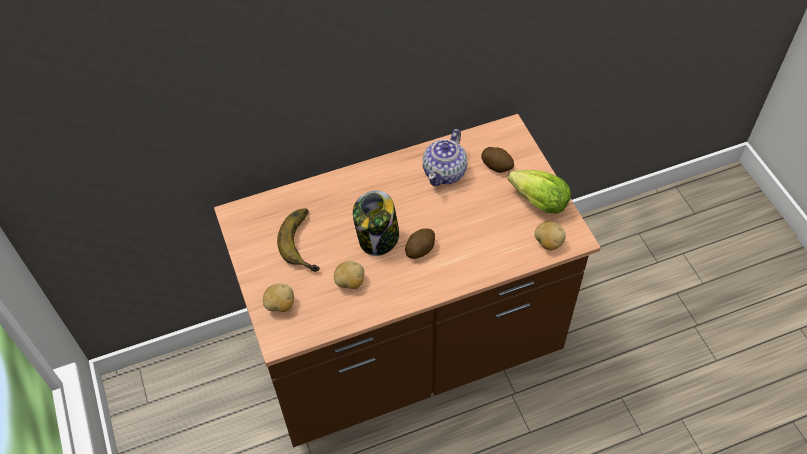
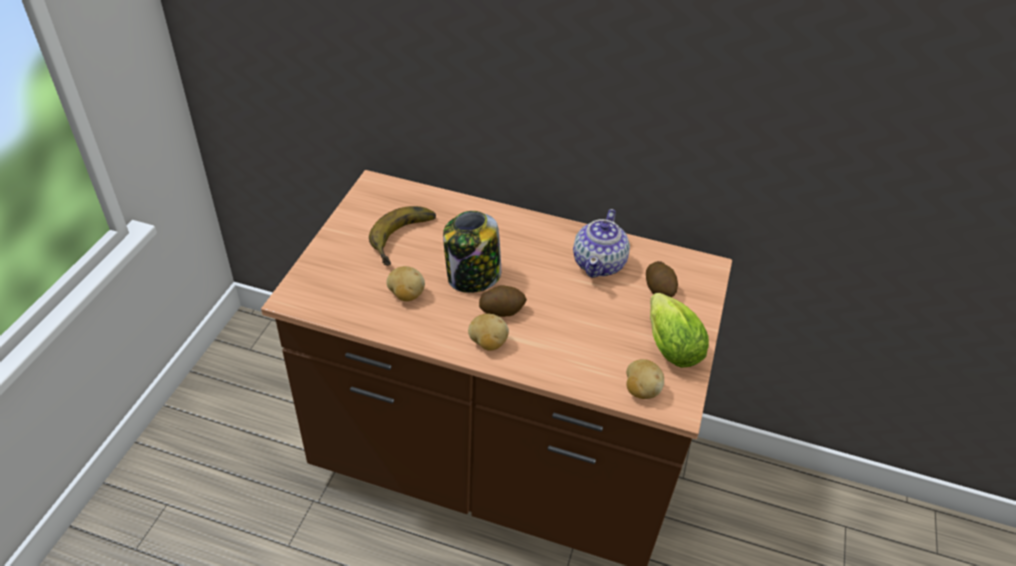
camera: 35 degrees right, 10 degrees down
potato [263,283,294,312] -> potato moved to [468,314,509,351]
teapot [423,129,467,186] -> teapot turned 45 degrees counterclockwise [573,209,630,278]

